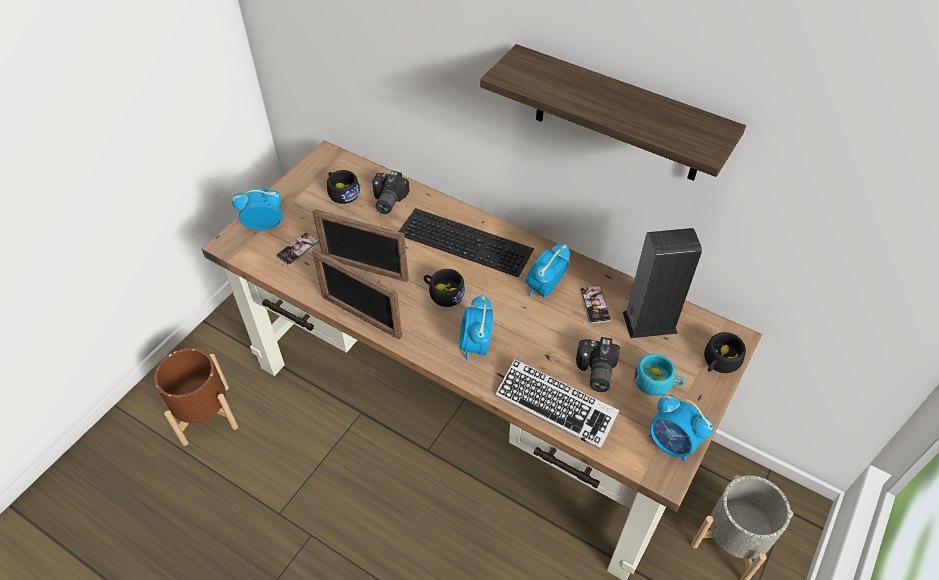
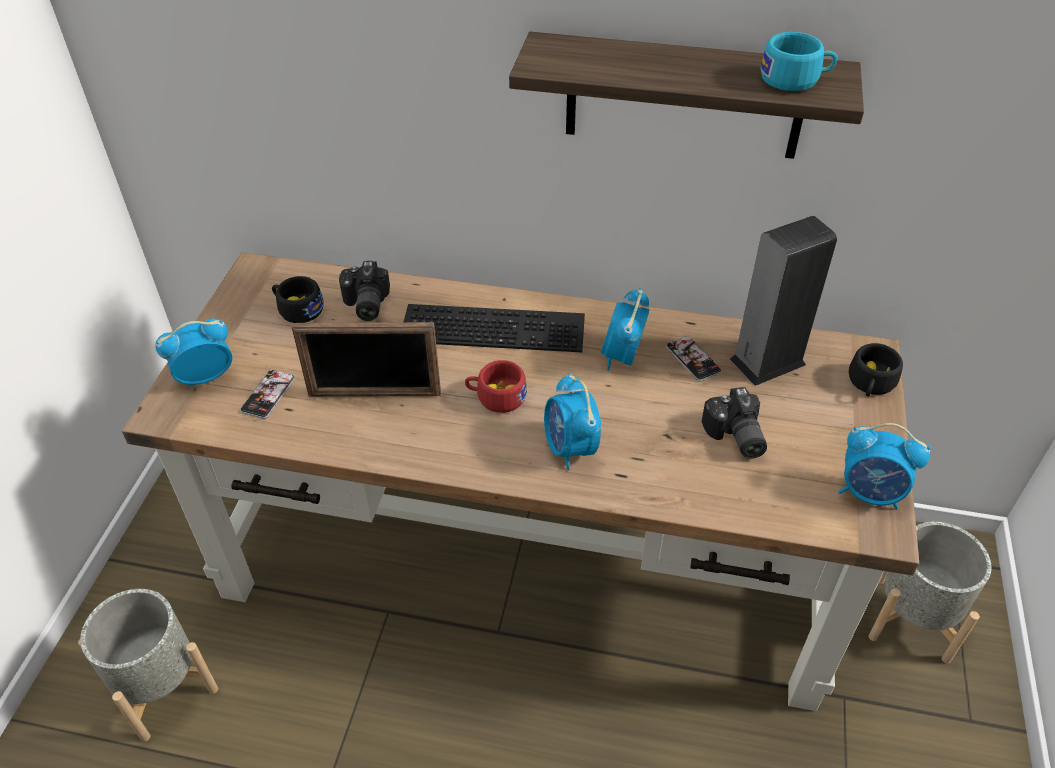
camera: 20 degrees left, 5 degrees down
brown planter [154,348,238,446] -> grey planter [78,589,218,742]
picture frame [312,249,402,339] -> none
black cup [424,269,465,307] -> red cup [465,360,527,413]
keyboard [496,359,619,449] -> none
turquoise cup [634,354,685,396] -> turquoise cup moved to [760,32,838,91]

